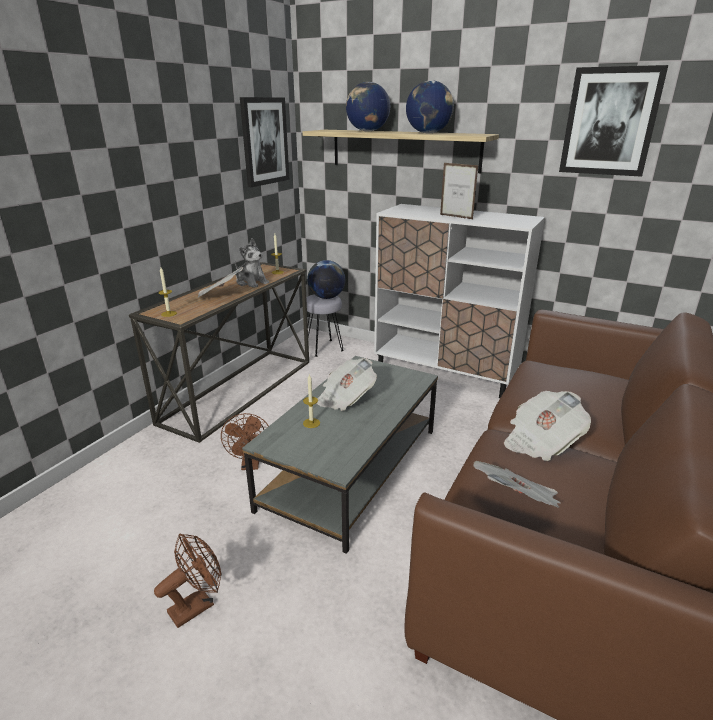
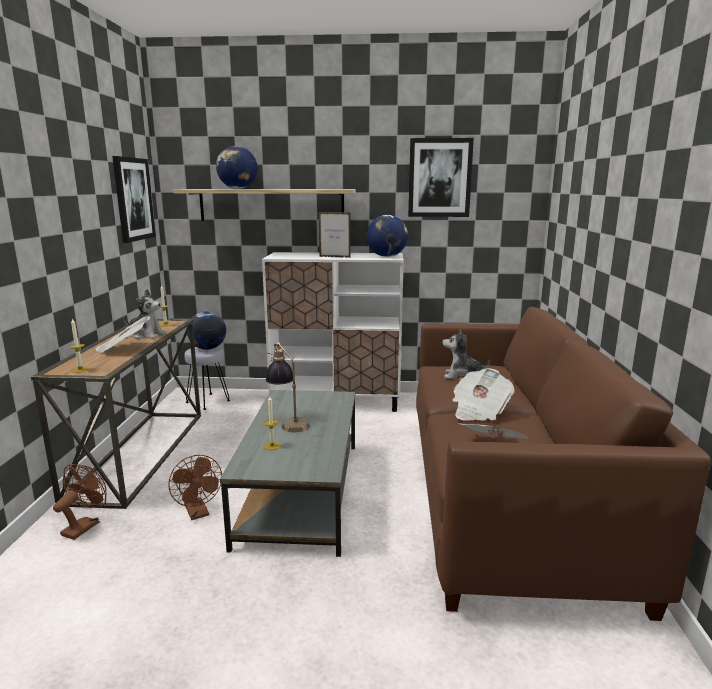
camera: 25 degrees left, 10 degrees down
brown fan [154,533,222,628] -> brown fan moved to [53,464,106,540]
newspaper [316,358,377,411] -> table lamp [265,342,310,432]
globe [406,80,454,133] -> globe moved to [367,215,408,257]
none -> plush toy [443,330,490,381]

